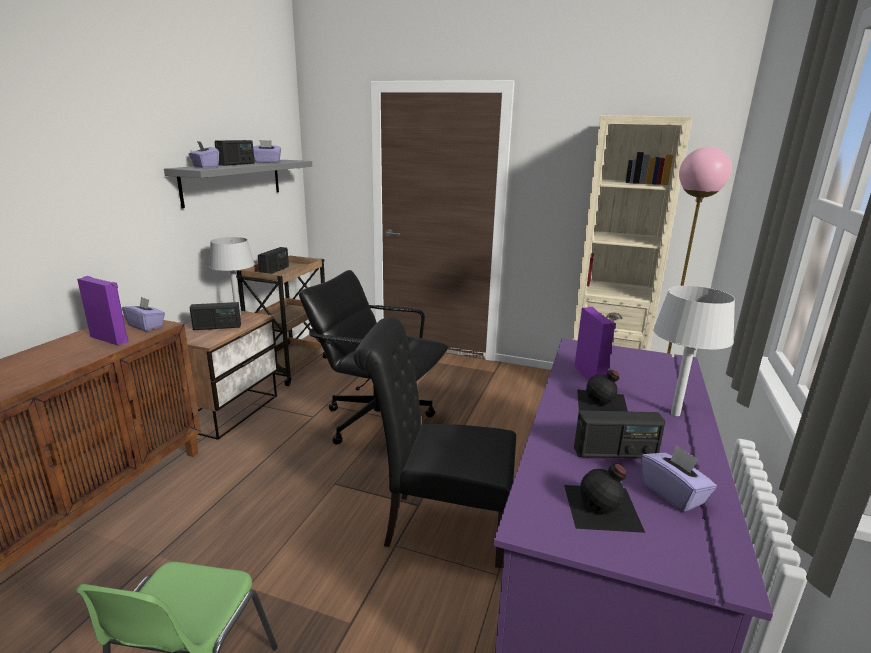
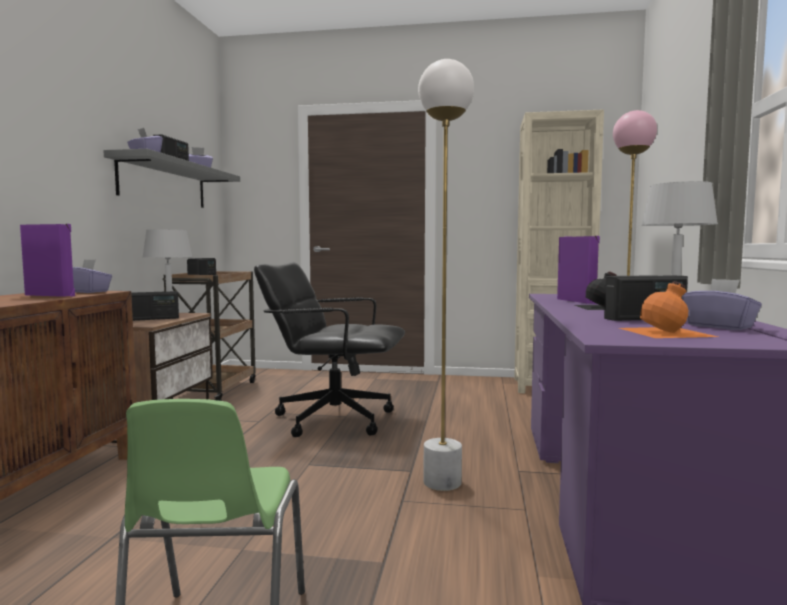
camera: 10 degrees left, 15 degrees down
black chair [354,317,516,568] -> white floor lamp [418,59,474,491]
black bottle [564,464,645,533] -> orange bottle [619,281,718,338]

